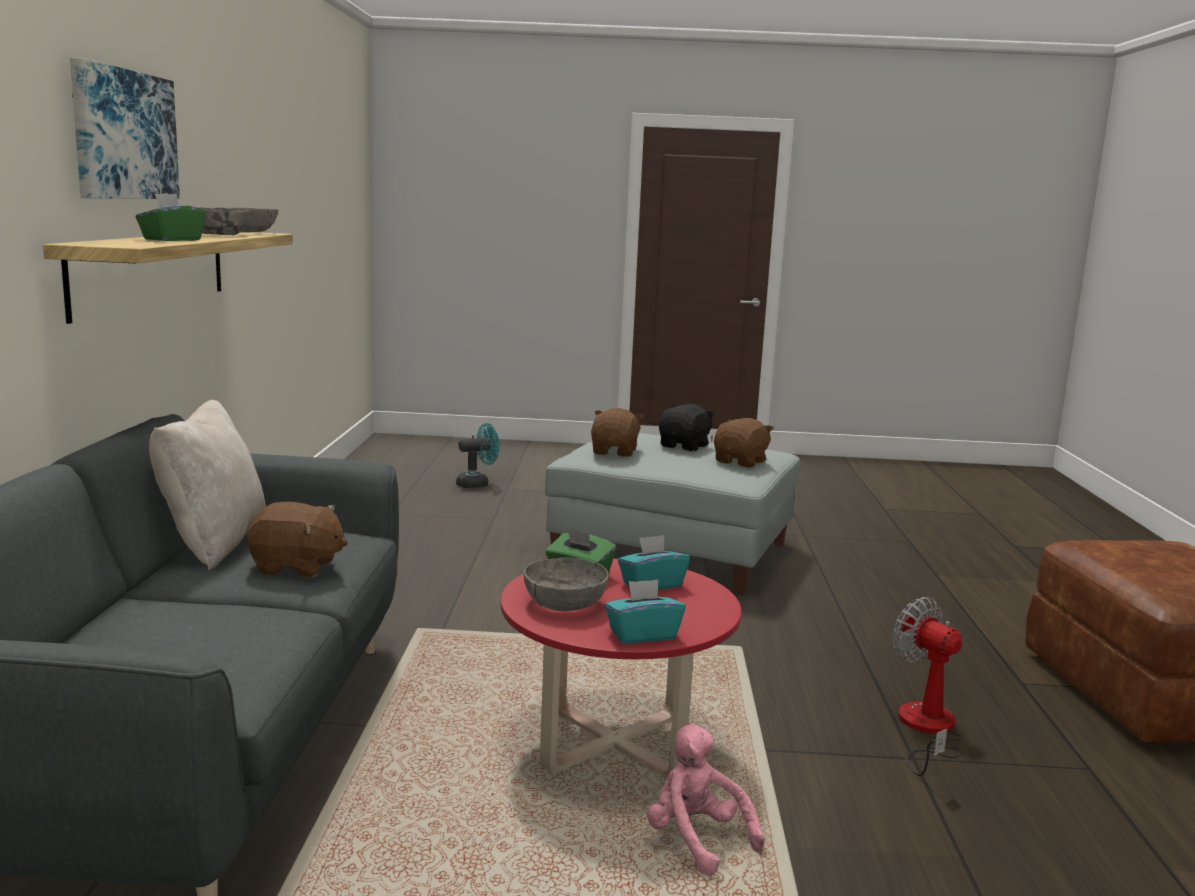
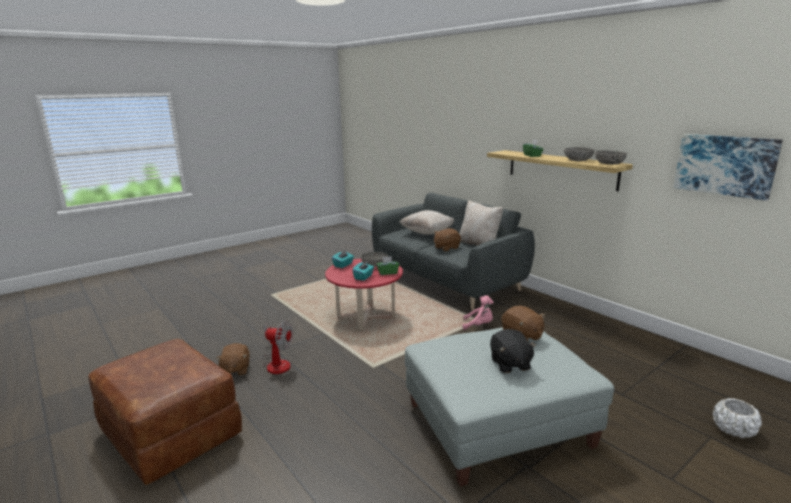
camera: 140 degrees right, 5 degrees up
picture [70,57,180,199] -> picture moved to [674,134,783,201]
turquoise fan [456,423,500,488] -> white planter [713,398,762,438]
pink plush toy [647,724,765,876] -> pink plush toy moved to [463,295,493,330]
brown plush toy [714,418,774,468] -> brown plush toy moved to [216,343,250,376]
none -> beige pillow [399,210,454,235]

